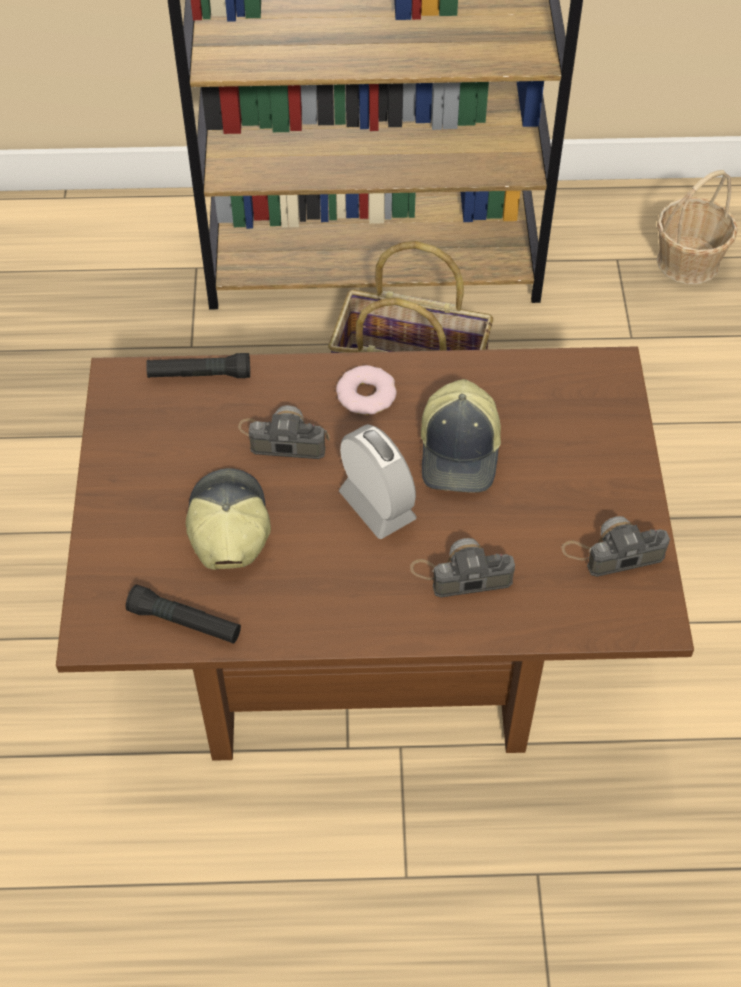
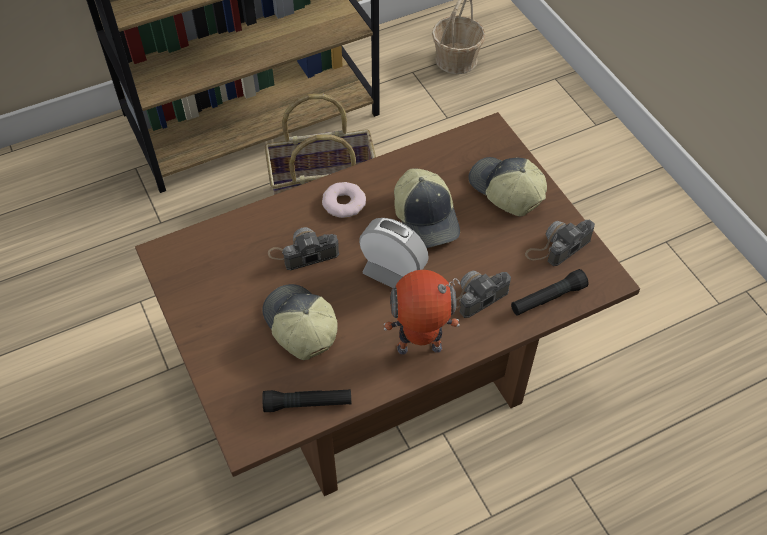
camera: 25 degrees left, 0 degrees up
black flashlight [146,353,250,378] -> black flashlight moved to [511,269,589,316]
none -> toy robot [384,270,460,355]
none -> cap [468,157,547,217]

